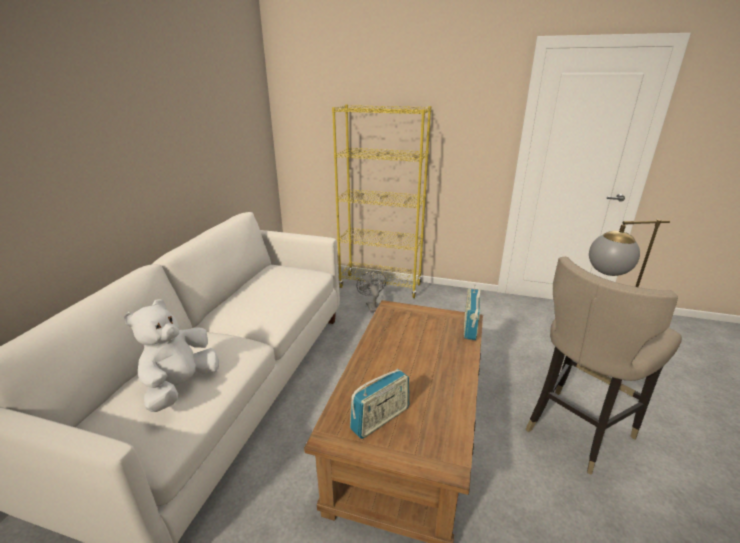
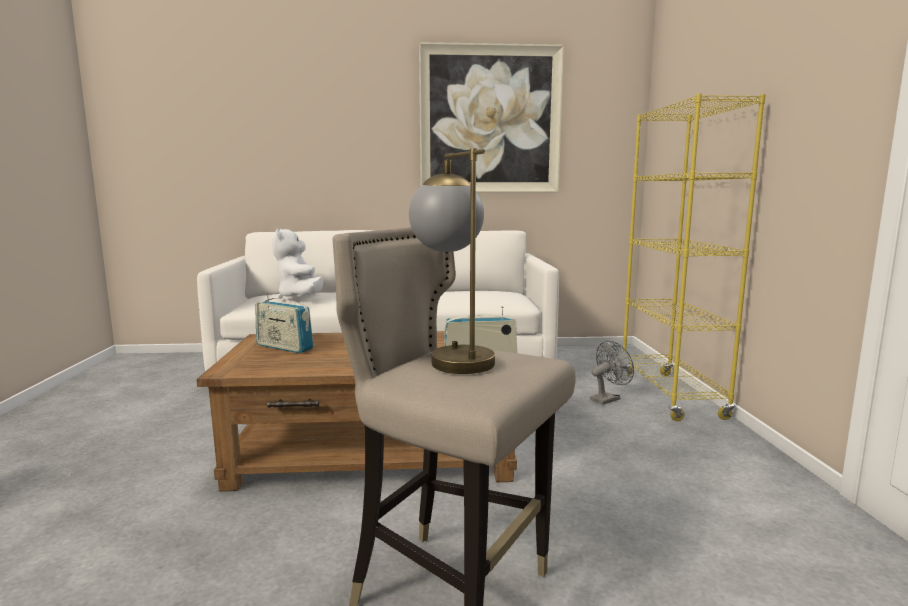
camera: 70 degrees right, 15 degrees down
white plush toy [124,299,219,412] -> white plush toy turned 105 degrees counterclockwise [272,229,323,299]
none -> picture [419,42,564,192]

